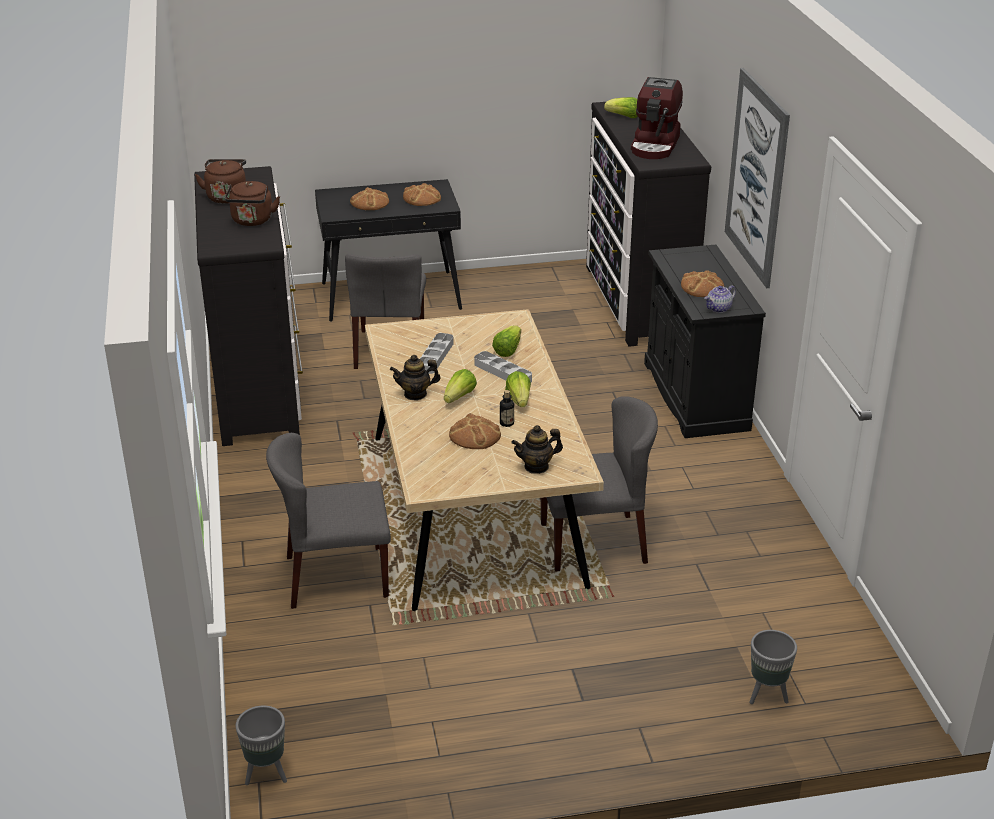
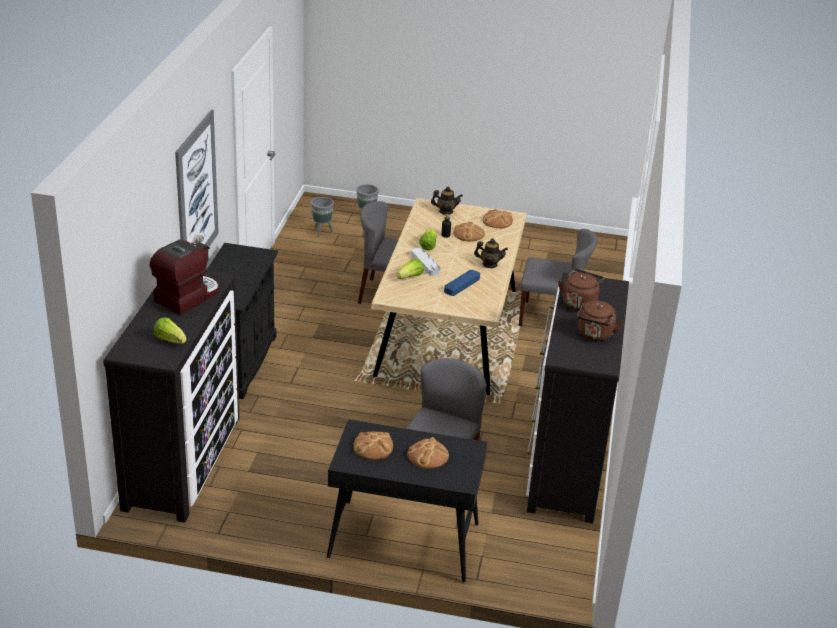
camera: 160 degrees left, 0 degrees up
grey planter [236,706,287,785] -> grey planter moved to [311,197,334,237]
grey tray [420,333,454,374] -> blue tray [444,270,480,296]
lettuce [444,369,477,403] -> none
bread [681,271,724,297] -> bread moved to [483,209,513,228]
teapot [704,285,736,313] -> none

